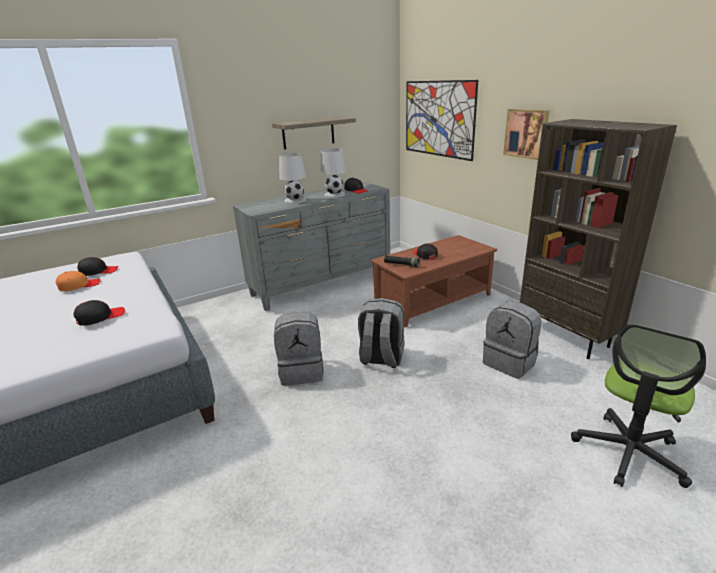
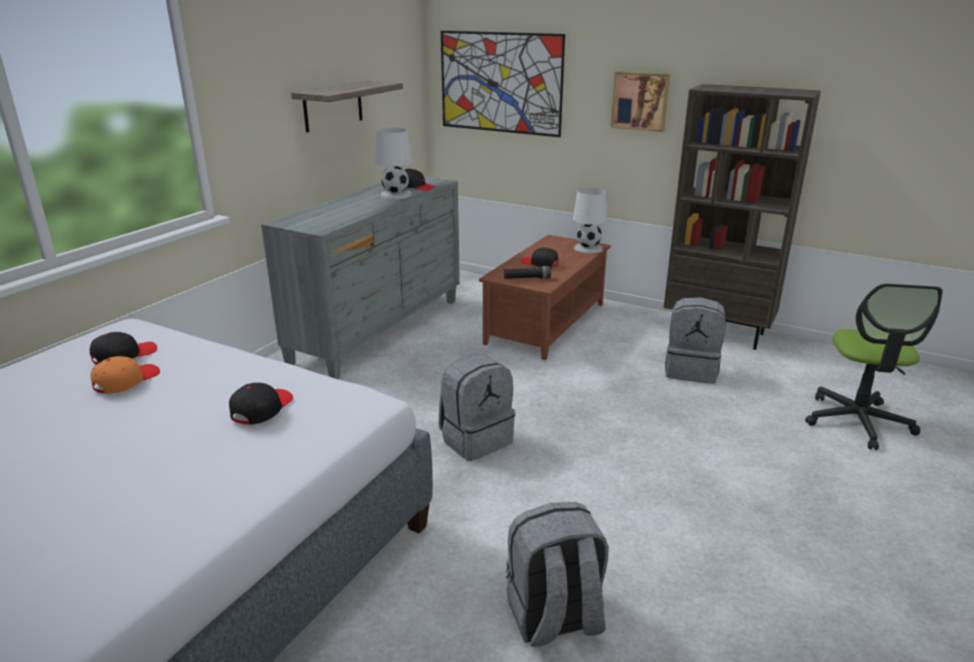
camera: 30 degrees left, 0 degrees up
white table lamp [279,153,306,204] -> white table lamp moved to [573,188,607,253]
grey backpack [358,298,405,368] -> grey backpack moved to [506,502,609,647]

